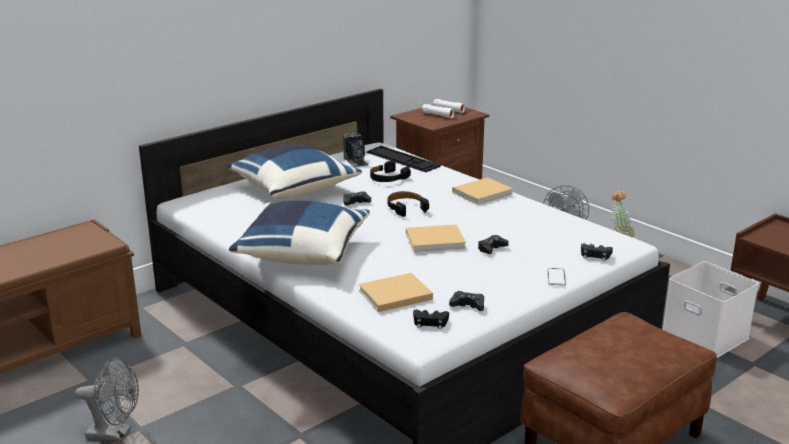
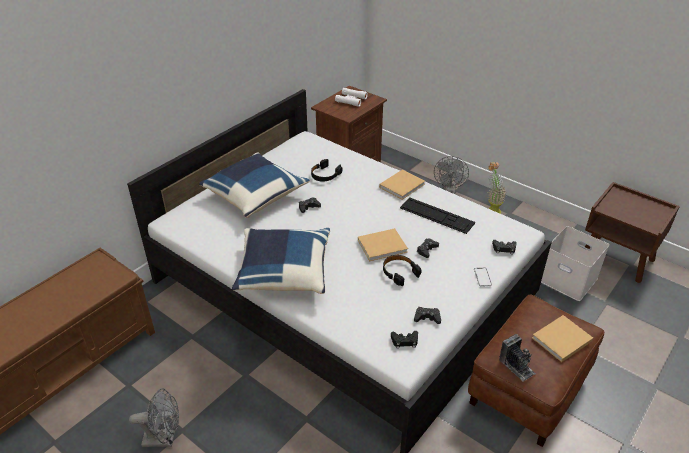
camera: 10 degrees left, 15 degrees up
camera [343,133,369,167] -> camera moved to [499,334,536,382]
beige book [359,273,433,312] -> beige book moved to [532,315,593,362]
keyboard [366,146,441,172] -> keyboard moved to [400,197,475,234]
black headphones [388,191,429,217] -> black headphones moved to [383,255,421,286]

